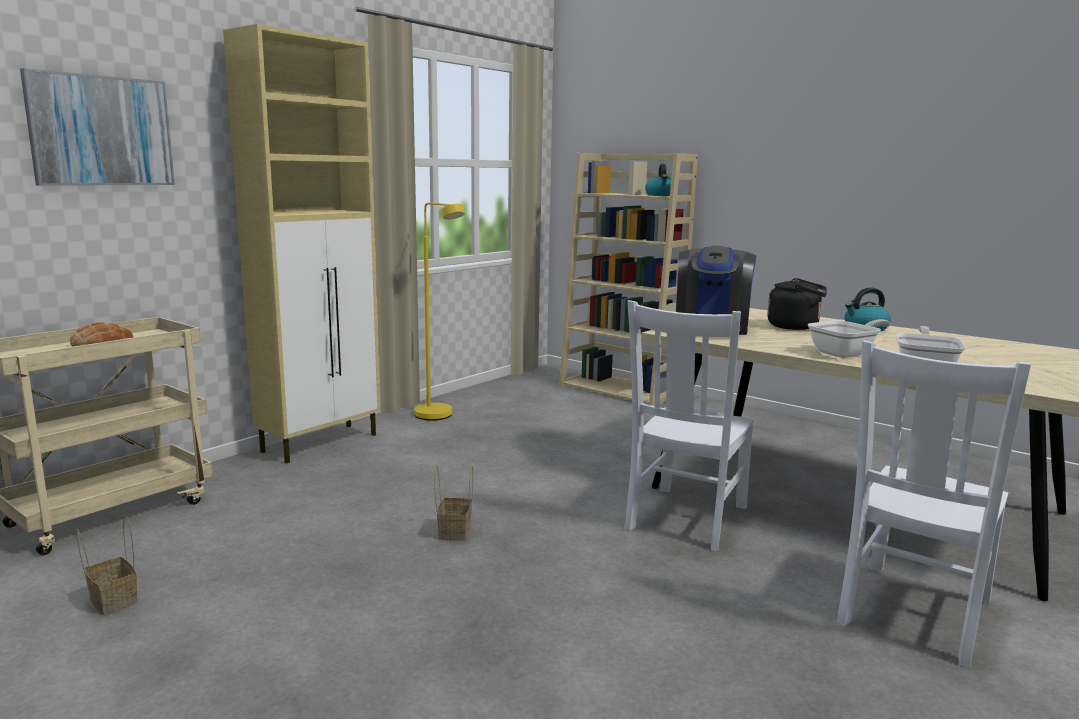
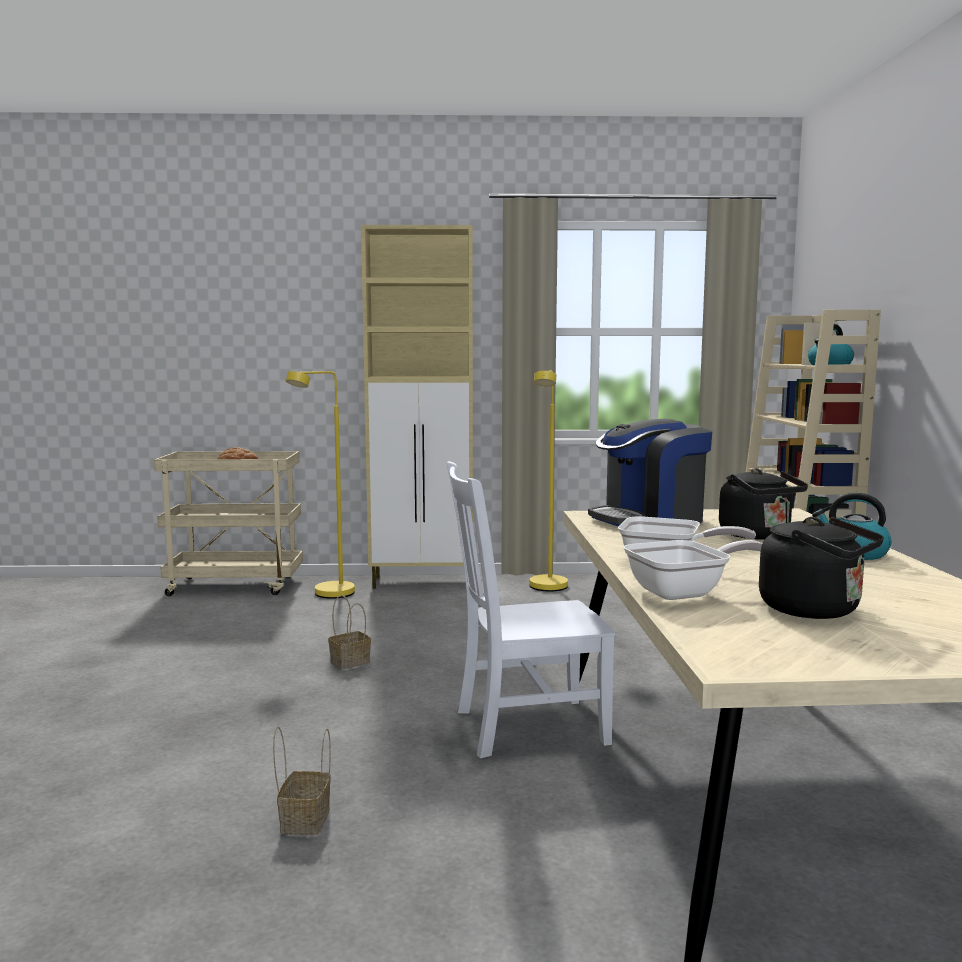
camera: 50 degrees right, 5 degrees down
picture [20,68,175,186] -> none
basket [76,516,138,615] -> basket moved to [273,727,331,835]
white chair [837,341,1031,667] -> none
none -> yellow floor lamp [286,371,355,599]
none -> black kettle [759,517,884,619]

